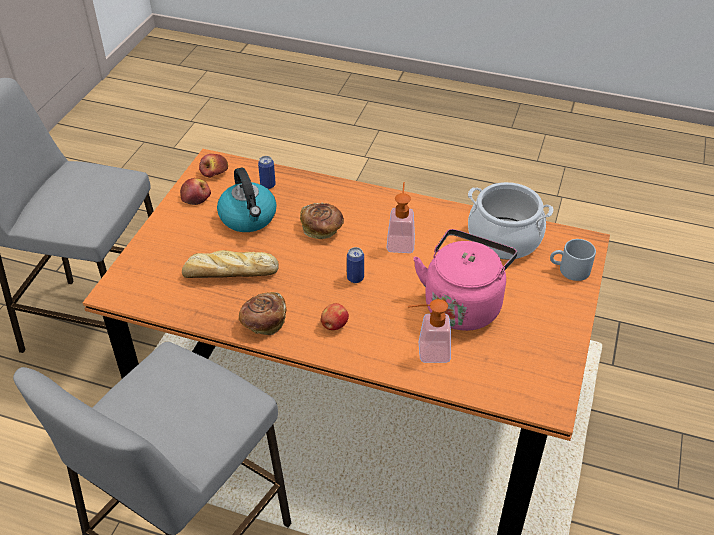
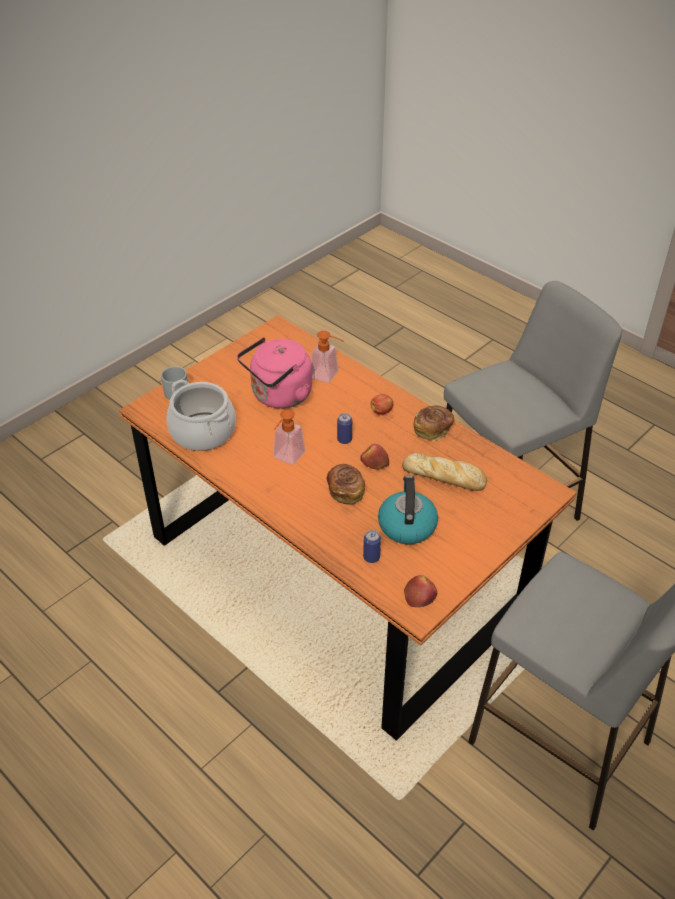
camera: 155 degrees left, 0 degrees up
apple [180,178,211,205] -> apple moved to [360,444,389,470]

